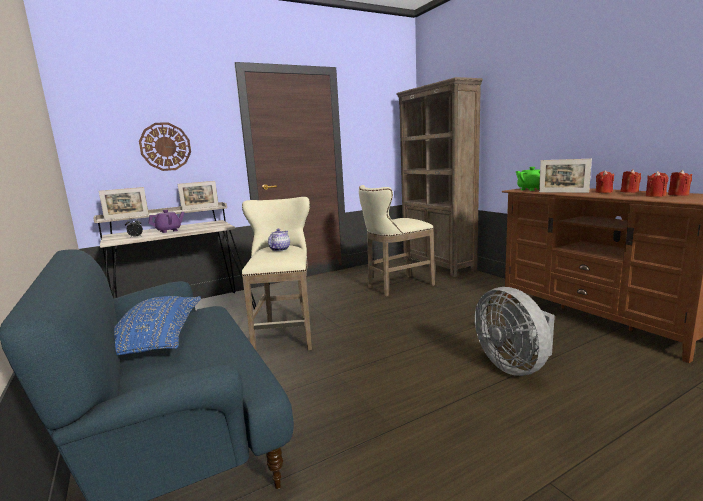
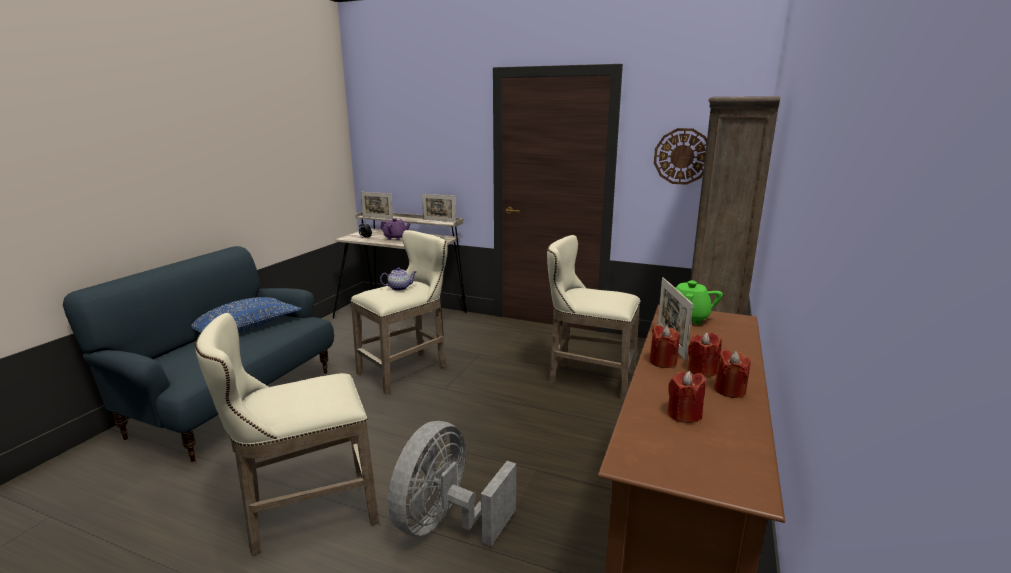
camera: 50 degrees right, 5 degrees up
wall clock [139,122,191,171] -> wall clock moved to [654,128,707,185]
red candle [668,170,692,196] -> red candle moved to [649,325,680,368]
none -> beige stool [195,313,379,556]

